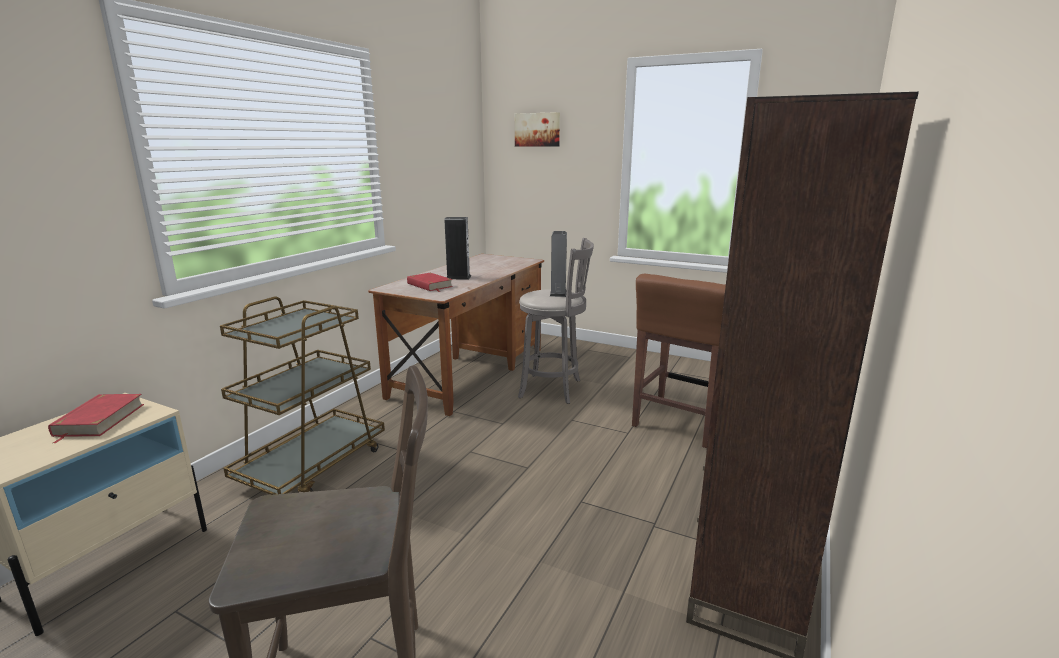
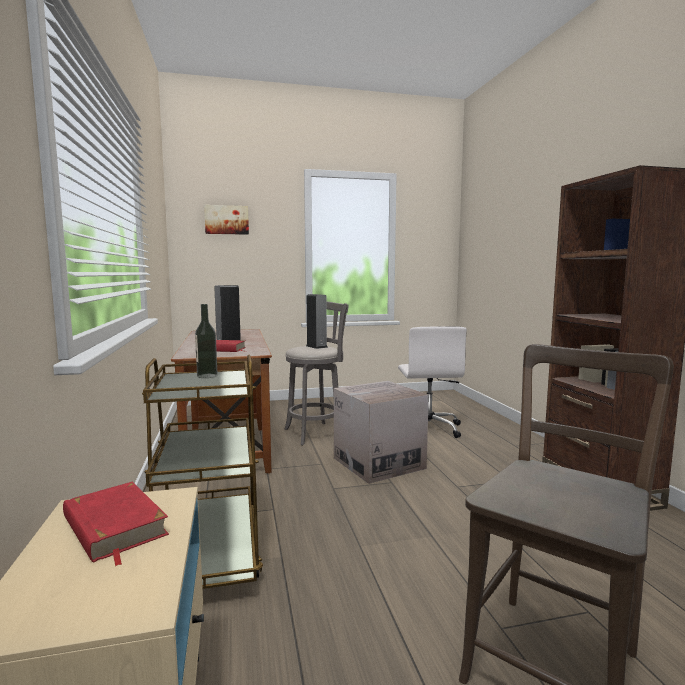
camera: 40 degrees left, 10 degrees down
brown stool [632,274,726,448] -> white office chair [398,326,467,438]
none -> bottle [195,304,218,378]
none -> cardboard box [334,381,429,484]

